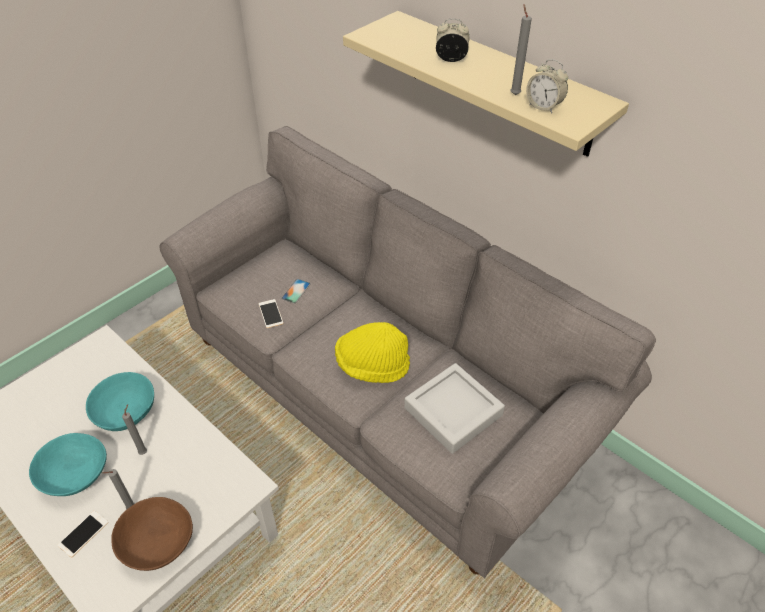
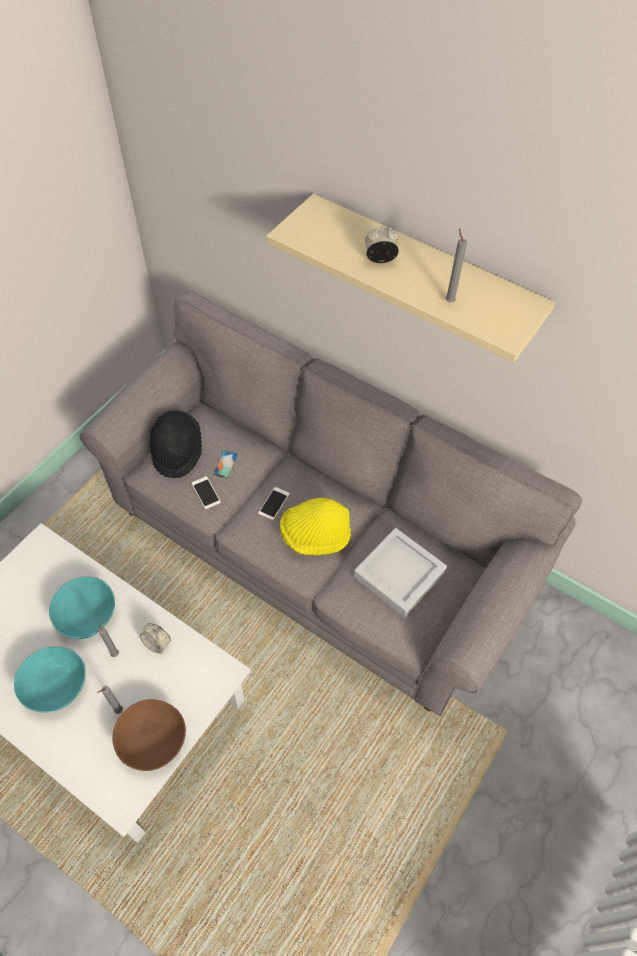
camera: 10 degrees left, 10 degrees up
phone [58,511,108,558] -> phone moved to [258,487,290,520]
alarm clock [526,59,568,113] -> alarm clock moved to [140,623,171,654]
none -> black hat [150,410,202,478]

